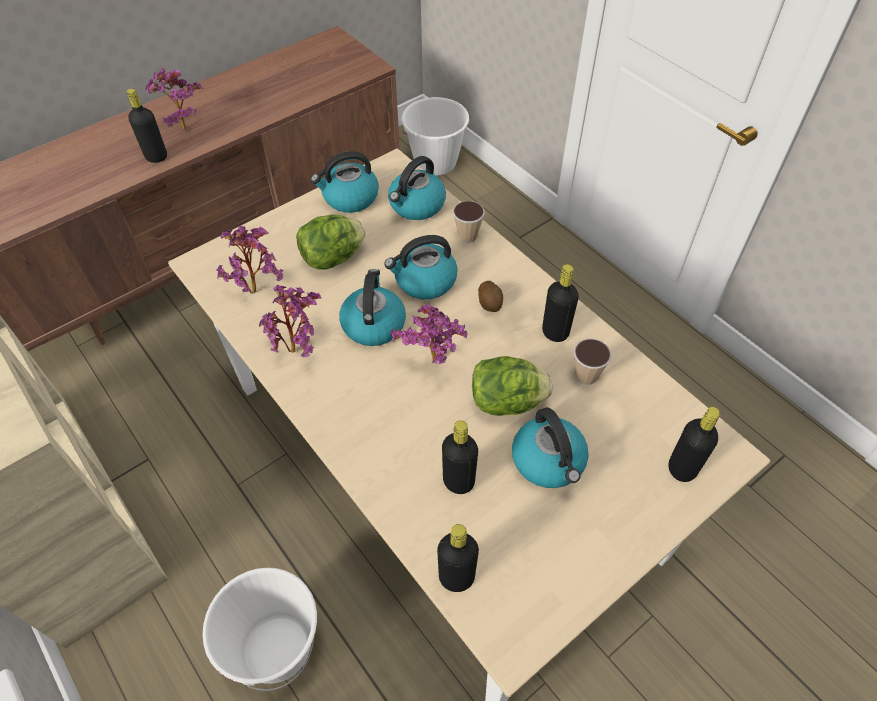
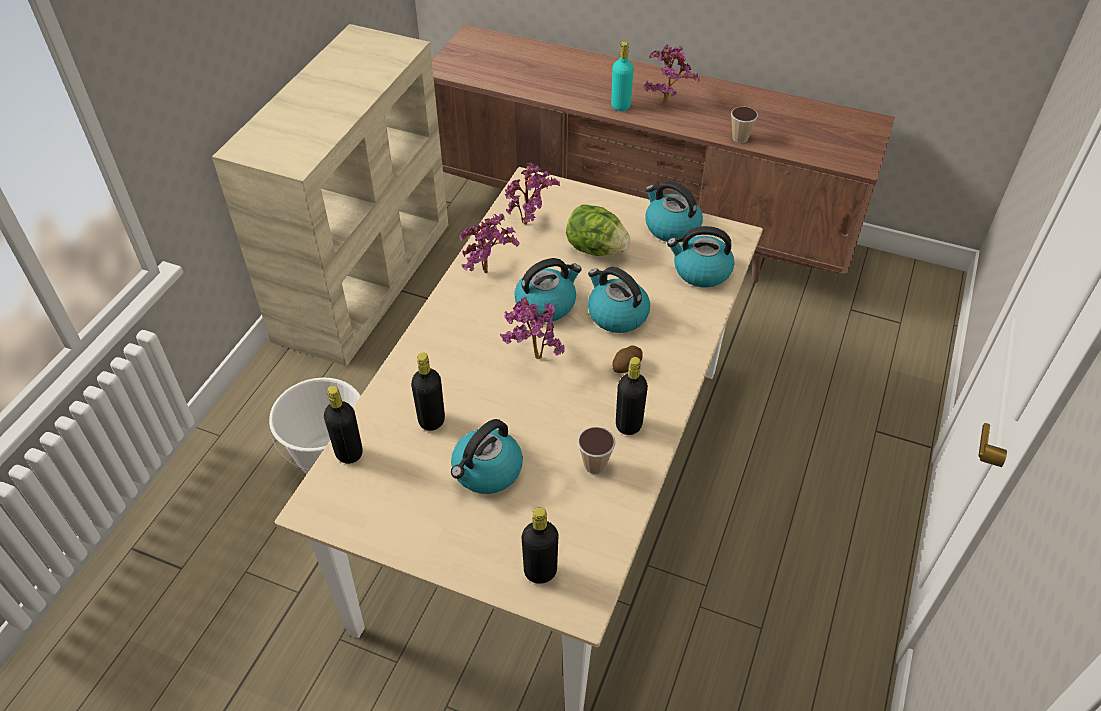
camera: 60 degrees right, 5 degrees down
black bottle [127,89,167,163] -> turquoise bottle [611,41,634,111]
white bucket [401,97,469,176] -> none
cup [453,201,485,243] -> cup moved to [731,107,758,143]
lettuce [472,356,553,416] -> none

